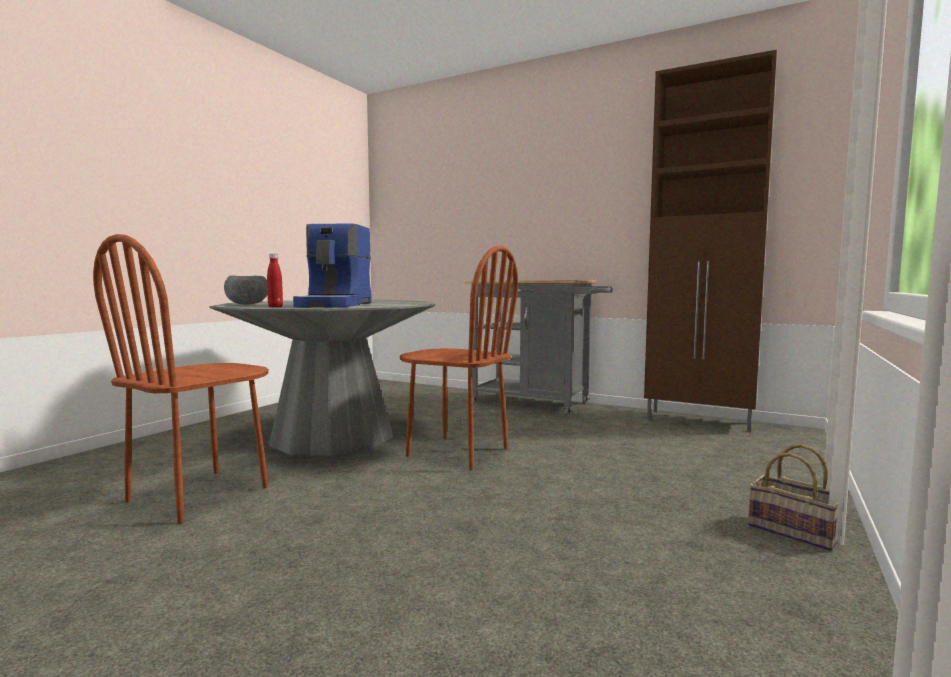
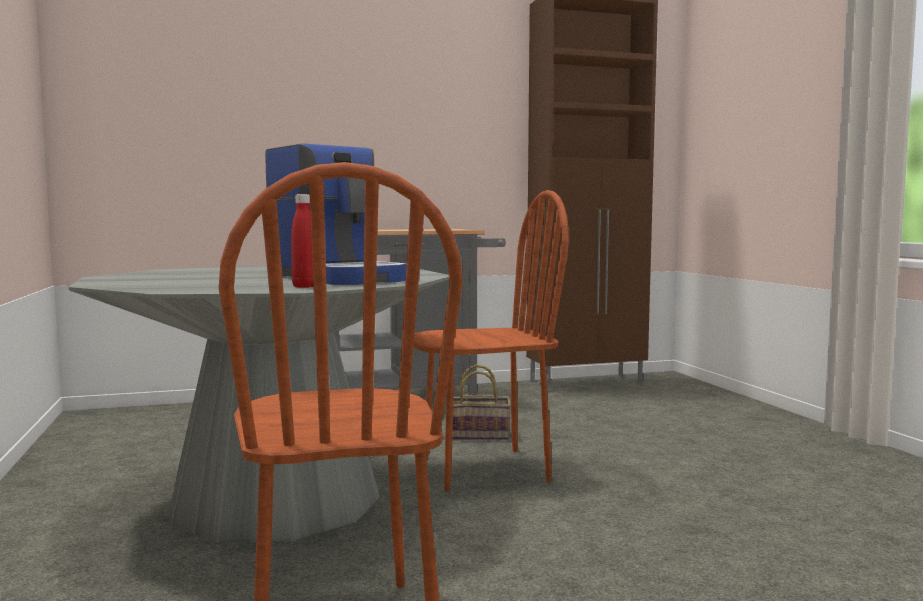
camera: 45 degrees left, 0 degrees up
grey bowl [224,275,268,305] -> none
basket [748,444,839,551] -> basket moved to [452,364,511,440]

